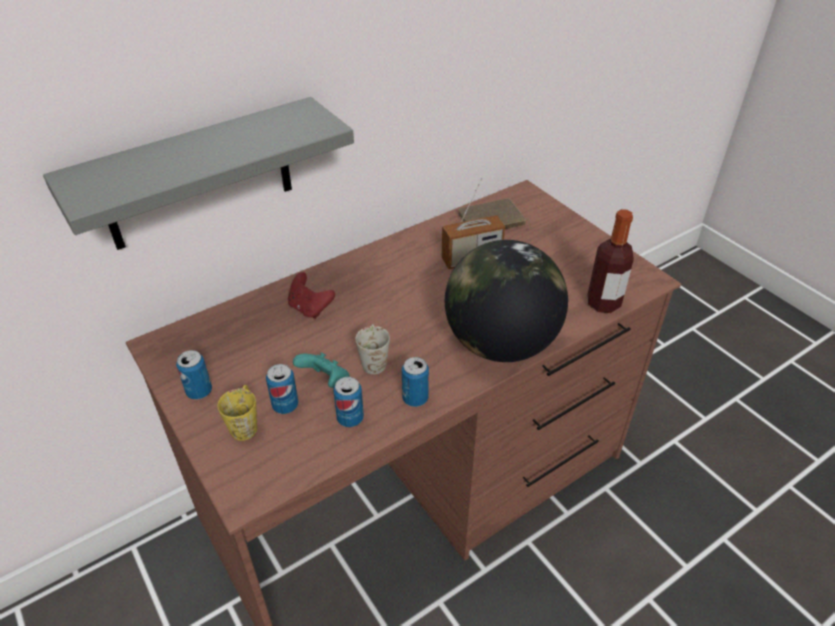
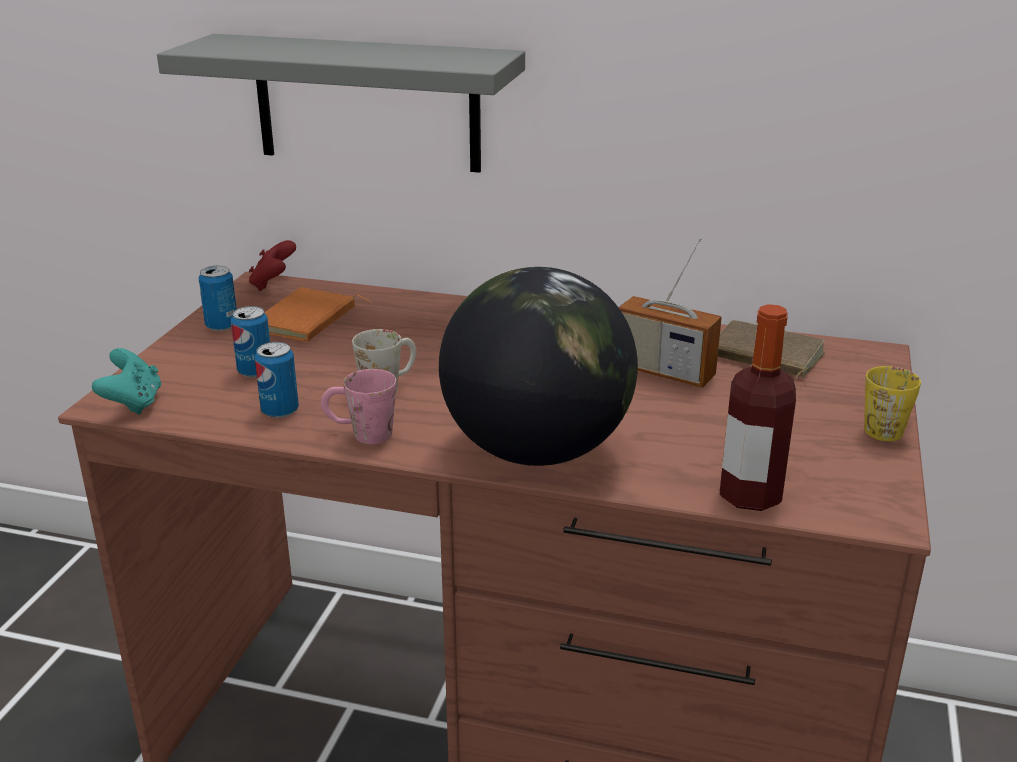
camera: 50 degrees right, 15 degrees down
yellow mug [218,385,257,441] -> yellow mug moved to [864,366,921,441]
red game controller [288,272,335,319] -> red game controller moved to [249,240,296,291]
turquoise game controller [293,353,350,388] -> turquoise game controller moved to [92,348,161,415]
can [402,357,429,407] -> pink mug [321,369,396,445]
none -> orange book [264,287,372,342]

